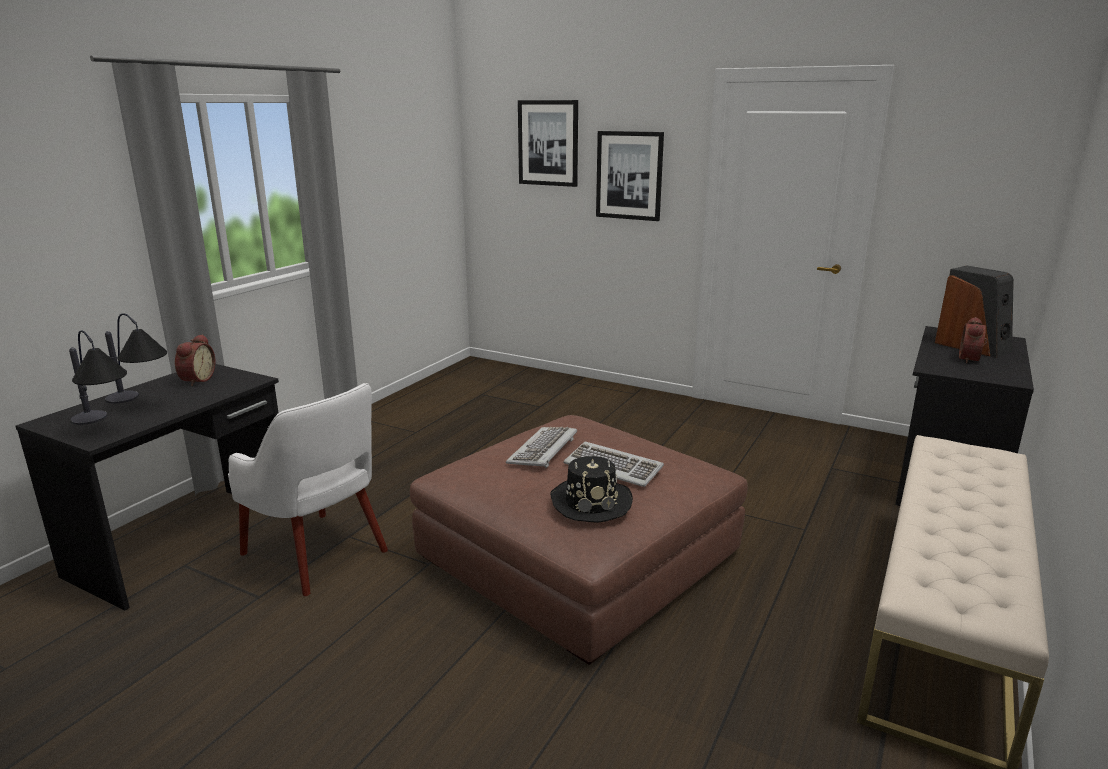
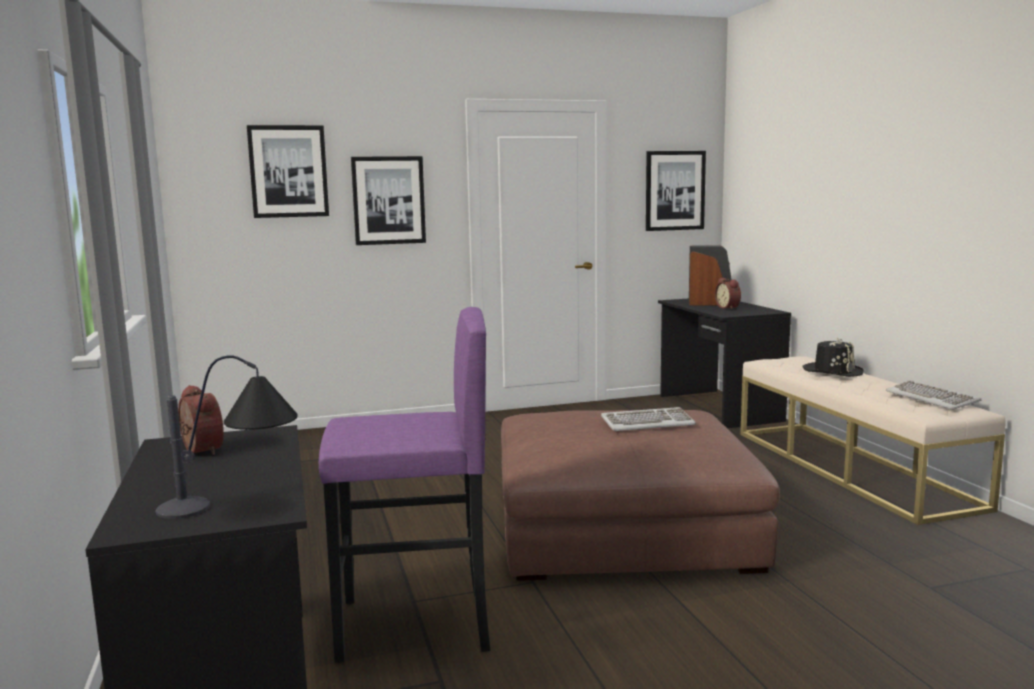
camera: 45 degrees left, 10 degrees down
table lamp [105,313,167,404] -> none
white armchair [228,383,388,596] -> purple stool [319,307,490,663]
keyboard [506,427,577,468] -> keyboard moved to [886,380,981,410]
black hat [550,456,633,523] -> black hat moved to [802,338,864,377]
none -> picture [646,151,706,231]

